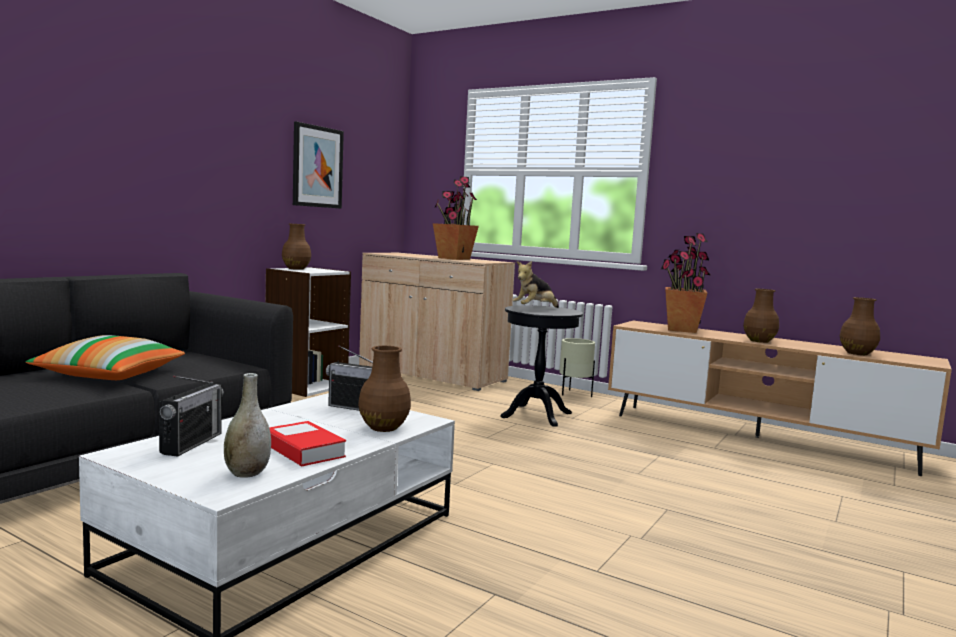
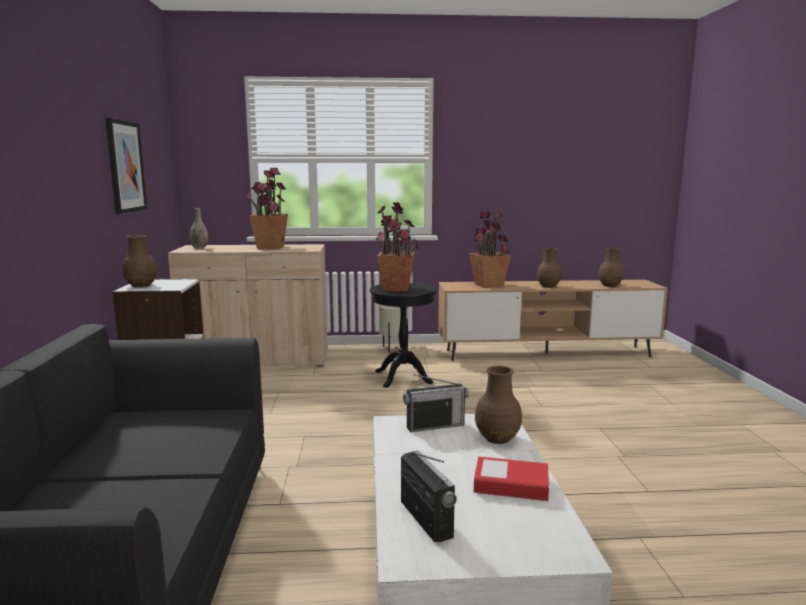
camera: 35 degrees left, 5 degrees up
pillow [25,335,185,380] -> none
grey vase [224,373,271,478] -> grey vase moved to [190,208,208,248]
plush toy [513,261,559,308] -> potted plant [375,202,419,292]

